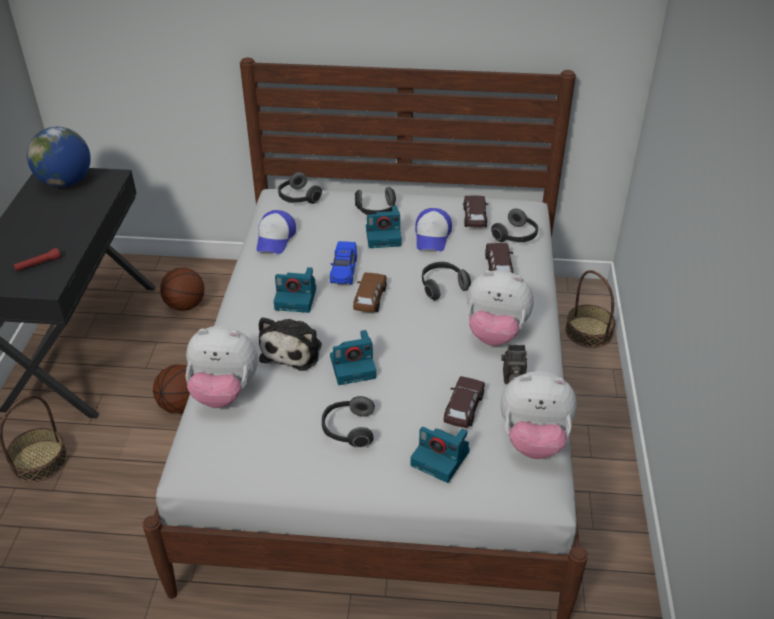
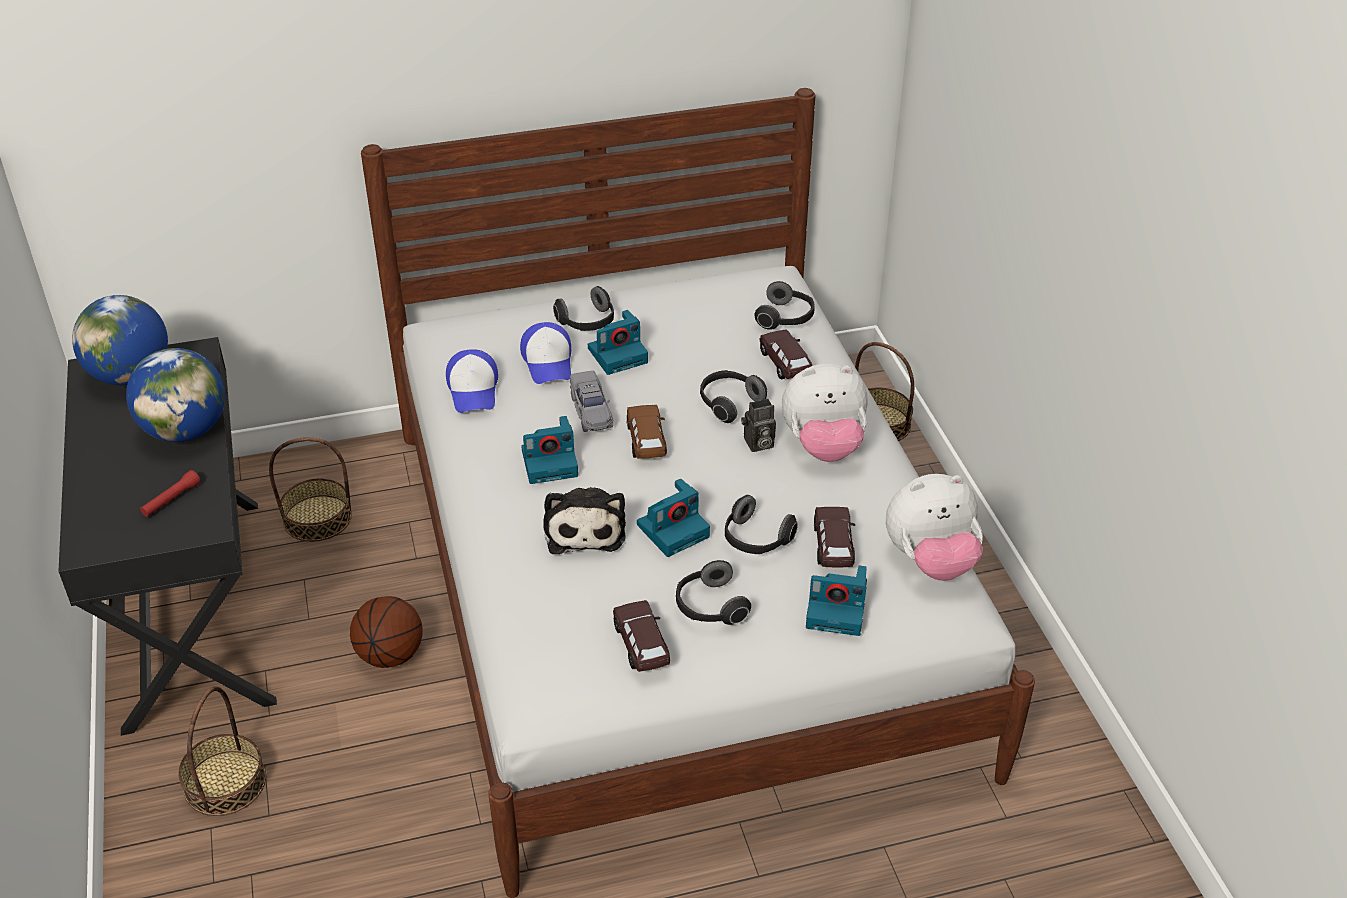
camera: 20 degrees left, 0 degrees up
basketball [160,267,204,311] -> basket [269,437,352,542]
plush toy [185,326,258,408] -> none
headphones [278,172,322,204] -> headphones moved to [725,495,798,554]
blue toy car [330,241,357,284] -> grey toy car [570,371,613,432]
cap [415,208,452,251] -> cap moved to [520,322,571,384]
brown toy car [463,196,488,227] -> brown toy car moved to [613,600,670,672]
camera [501,345,527,384] -> camera moved to [741,399,776,452]
none -> globe [126,348,225,442]

